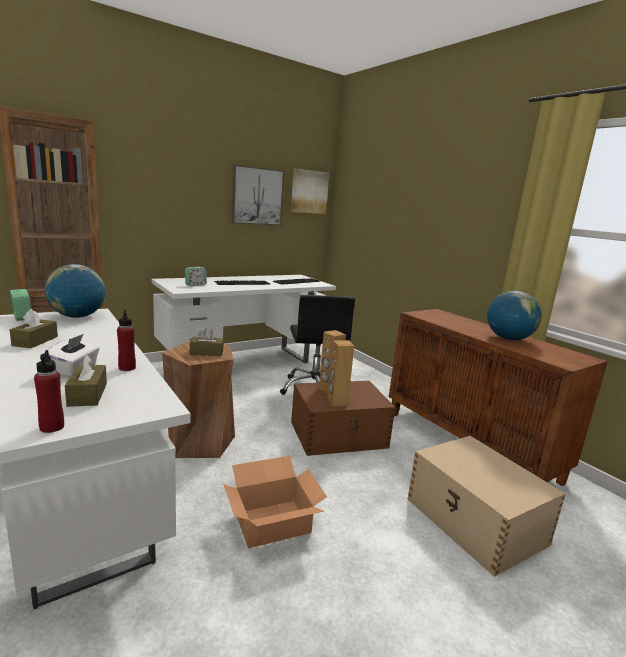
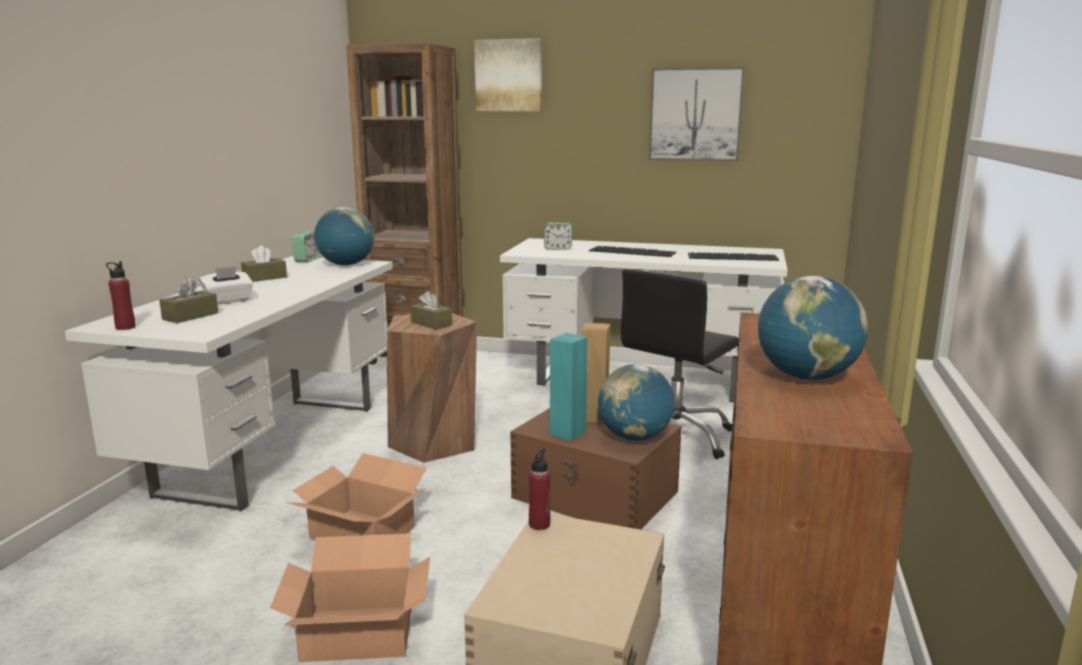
camera: 50 degrees right, 0 degrees up
red bottle [117,310,136,371] -> red bottle moved to [529,448,550,530]
picture [291,168,329,214] -> picture moved to [474,38,542,111]
brown speaker [328,340,354,407] -> turquoise speaker [550,333,588,441]
none -> cardboard box [270,533,430,662]
none -> globe [598,364,675,441]

